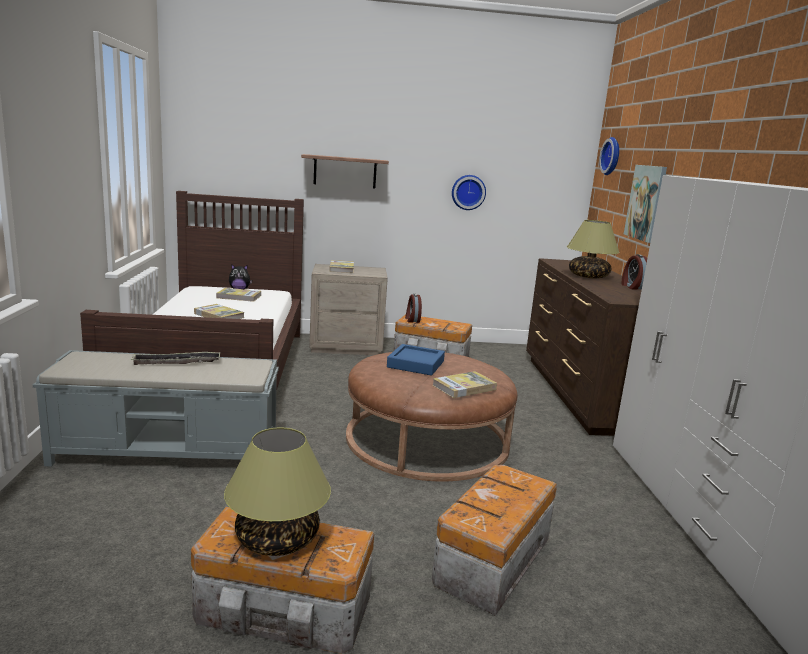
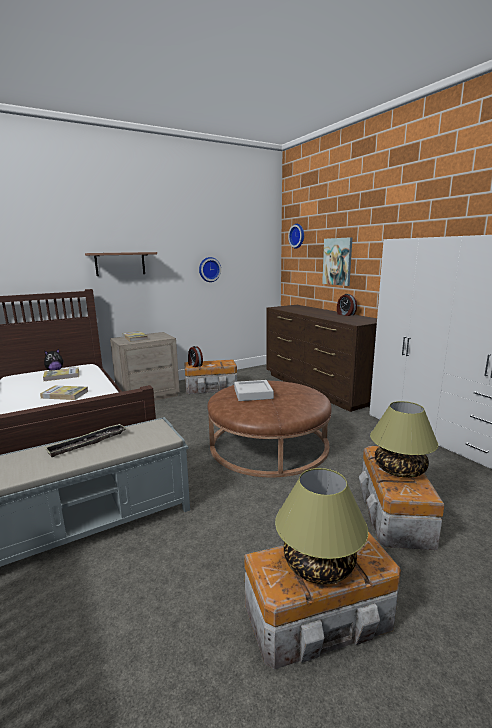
camera: 25 degrees left, 0 degrees up
blue tray [387,344,445,375] -> grey tray [234,380,274,401]
book [432,371,497,398] -> none
table lamp [567,220,620,278] -> table lamp moved to [370,401,438,478]

